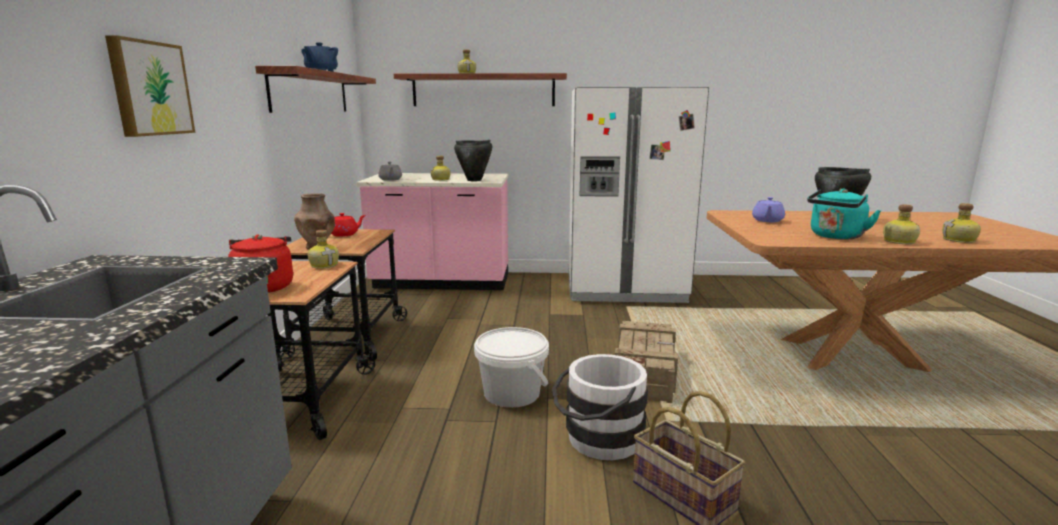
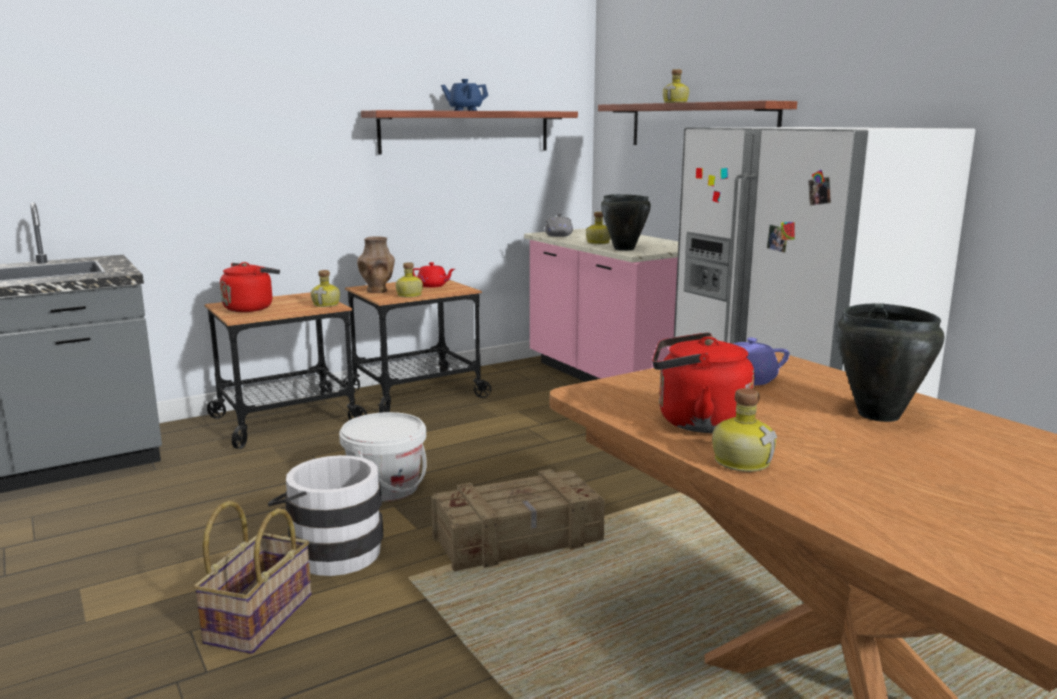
camera: 55 degrees right, 0 degrees up
picture [105,35,195,137] -> none
turquoise kettle [807,189,881,240] -> red kettle [652,332,754,433]
bottle [942,203,981,243] -> bottle moved to [395,262,423,298]

